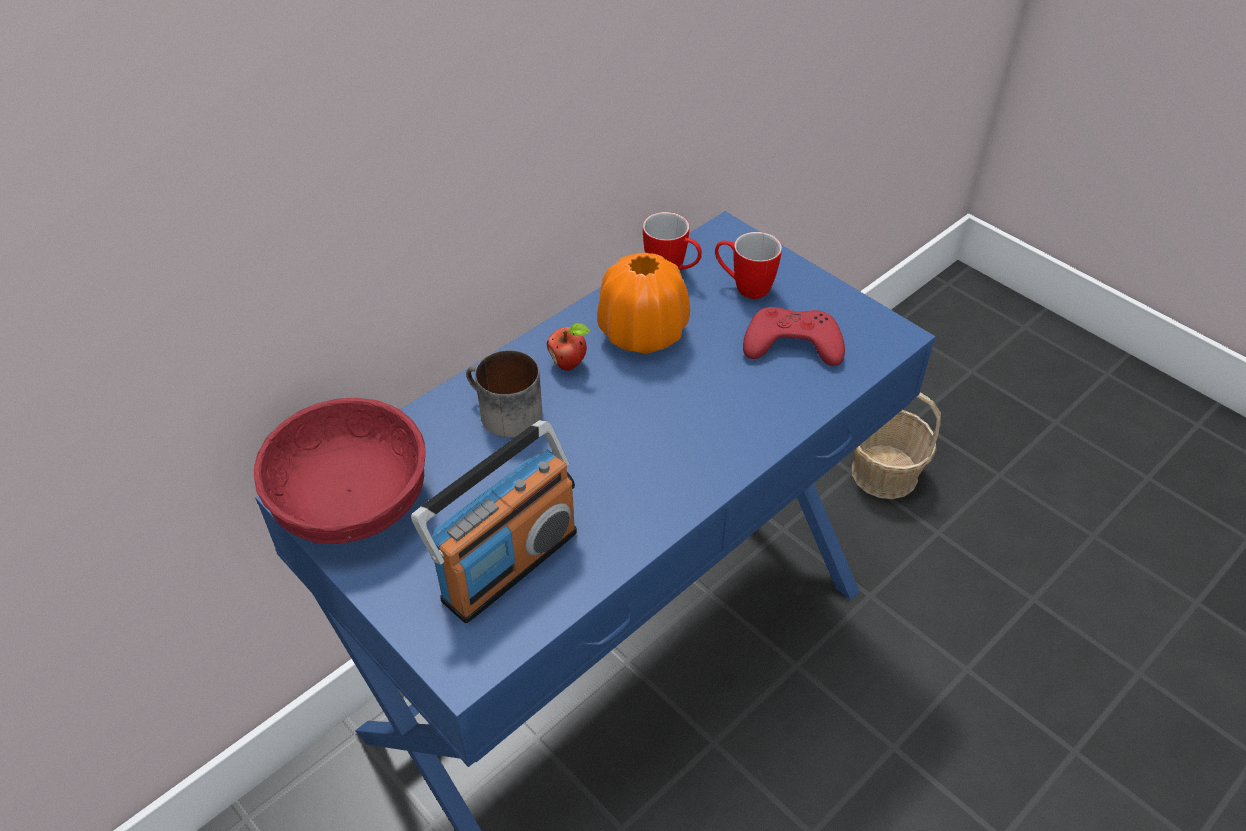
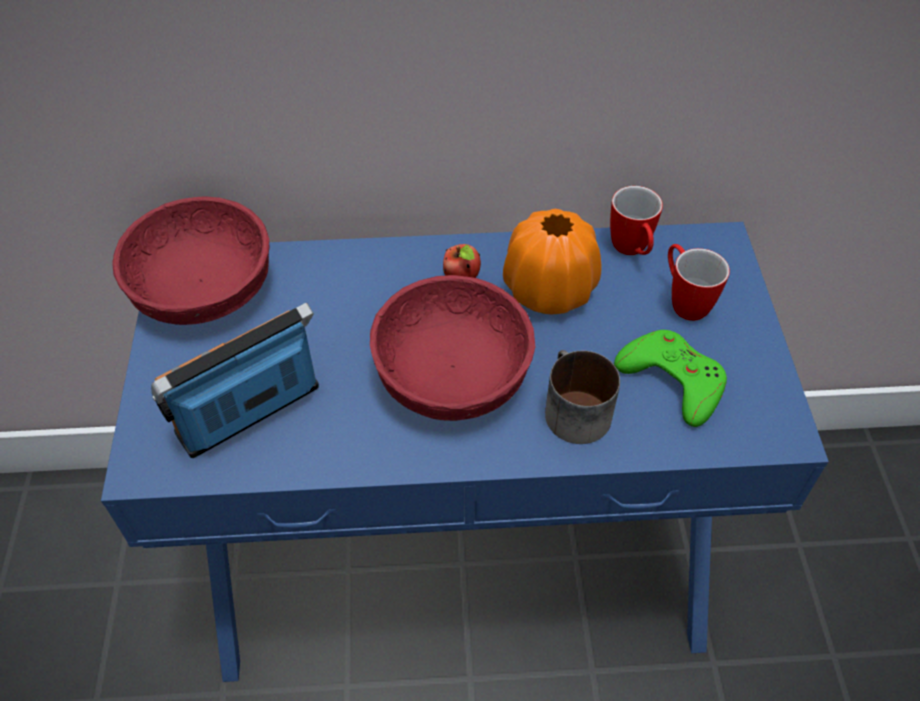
camera: 40 degrees right, 5 degrees up
radio [411,420,577,623] -> radio turned 150 degrees clockwise [151,303,319,458]
mug [466,350,543,438] -> mug moved to [545,350,620,444]
red game controller [743,307,845,366] -> green game controller [614,330,727,427]
basket [852,393,941,499] -> none
none -> red bowl [370,275,535,421]

